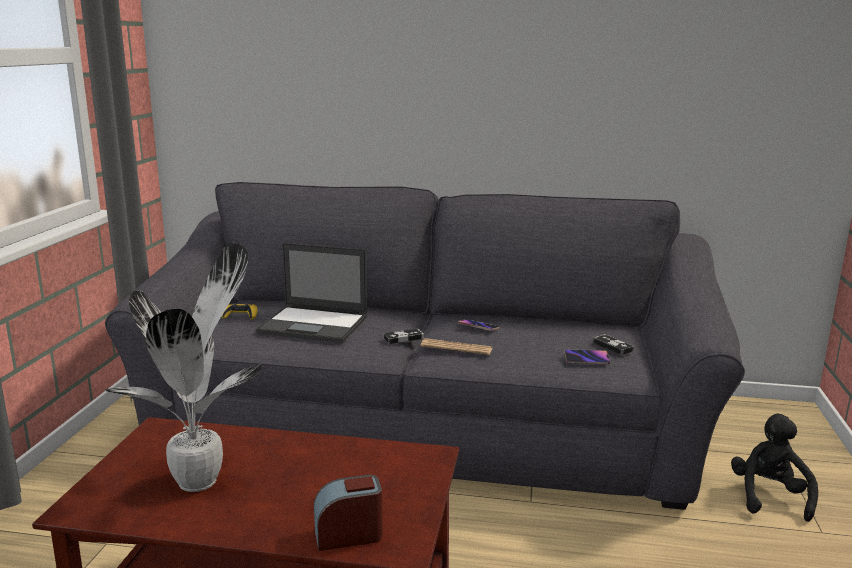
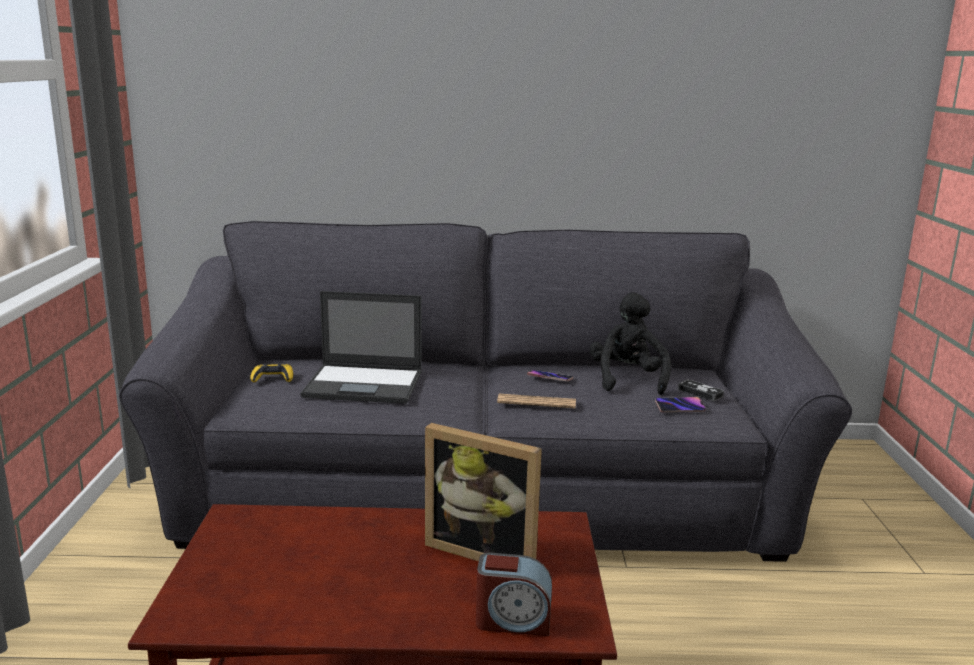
camera: 10 degrees left, 0 degrees up
potted plant [104,243,263,492] -> none
alarm clock [314,475,383,551] -> alarm clock turned 150 degrees counterclockwise [476,553,552,636]
game controller [384,328,424,344] -> none
black plush toy [731,414,818,522] -> black plush toy moved to [590,292,671,395]
none -> picture frame [425,423,542,561]

